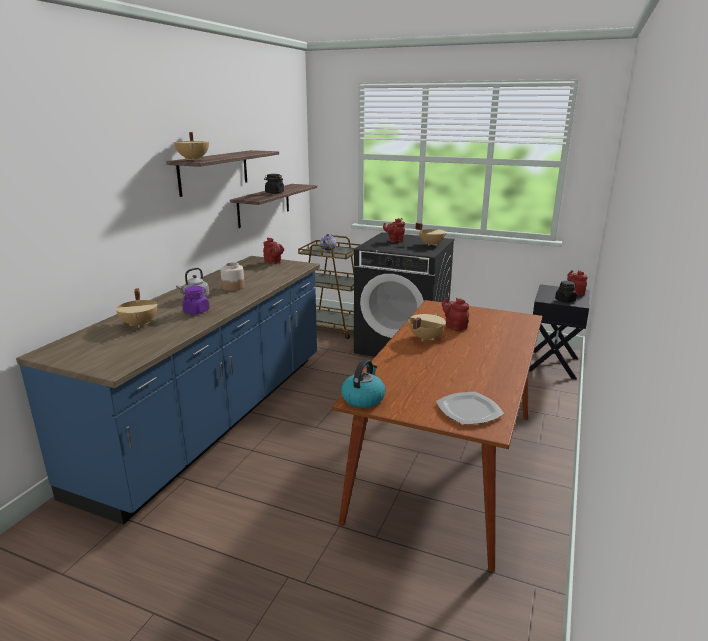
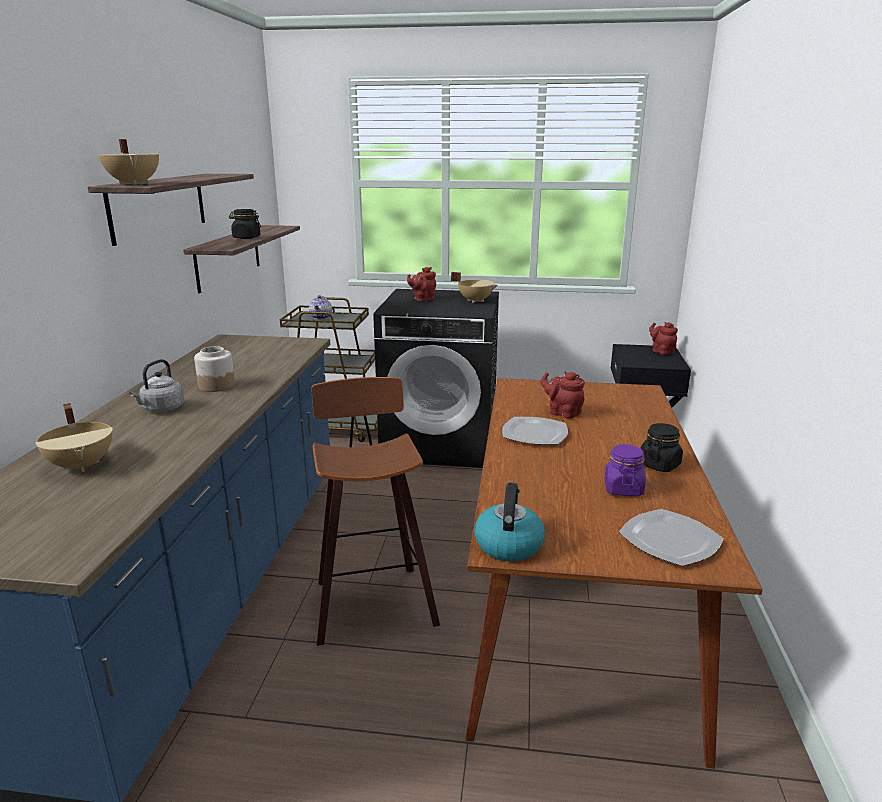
camera: 15 degrees left, 0 degrees up
purple jar [182,286,210,314] -> purple jar moved to [604,444,646,496]
red teapot [263,237,284,264] -> none
beige cooking pot [408,314,446,341] -> plate [502,417,568,445]
black jar [555,281,577,303] -> black jar moved to [640,423,683,472]
none -> stool [311,377,440,646]

